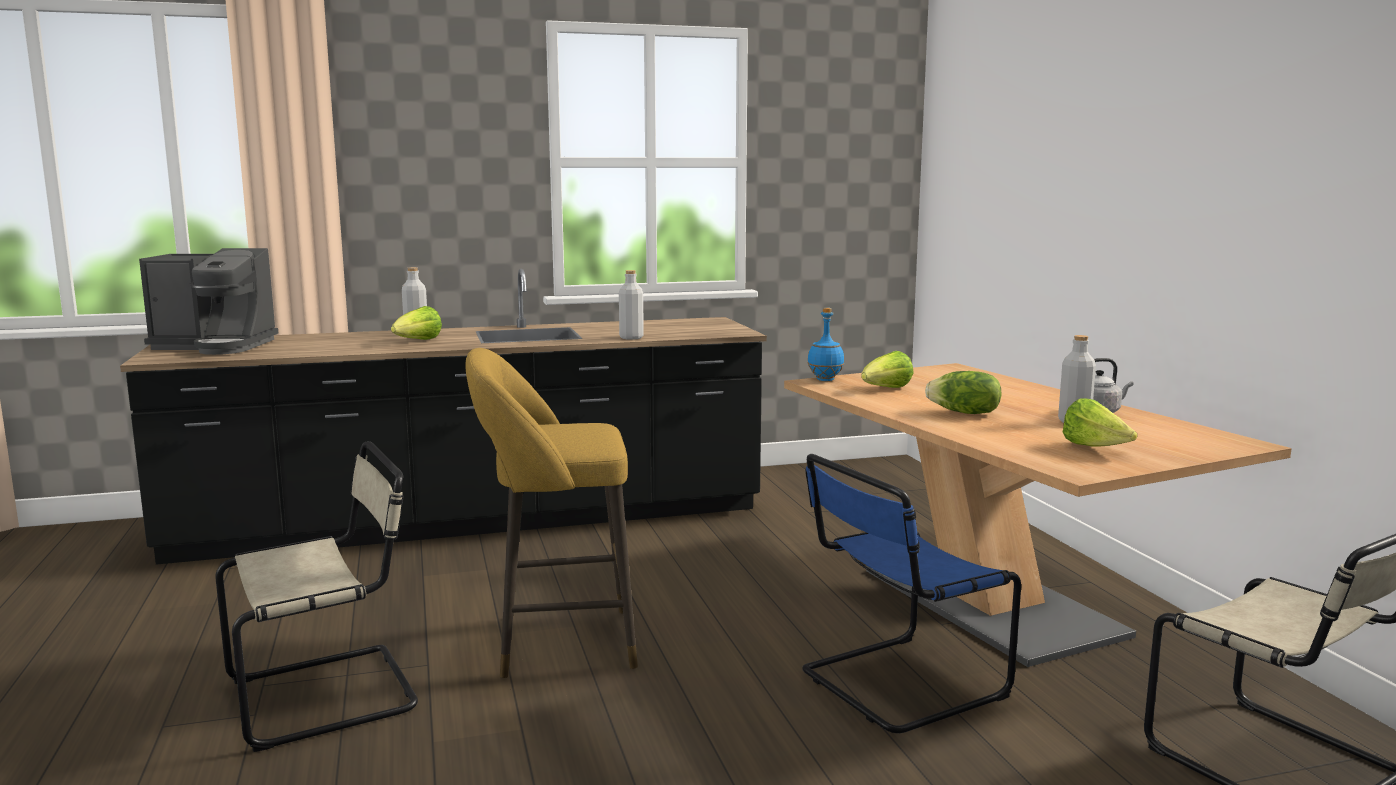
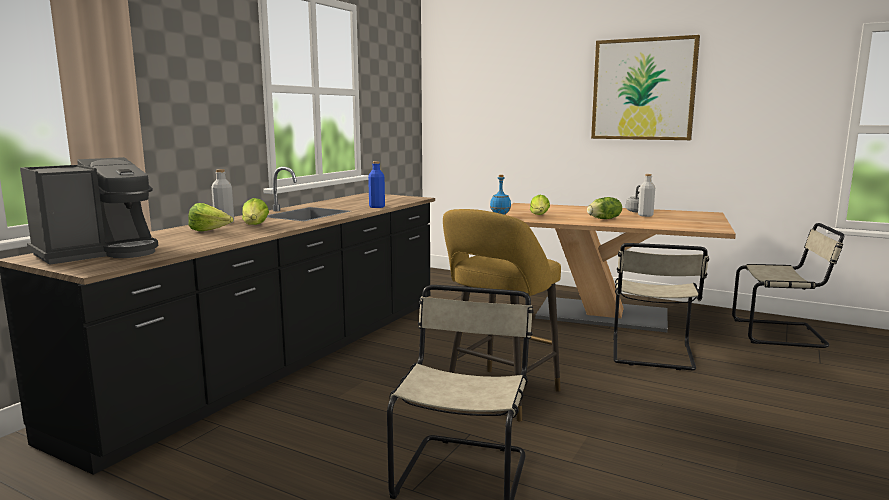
camera: 45 degrees left, 0 degrees up
grey bottle [619,270,644,340] -> blue bottle [368,161,385,208]
blue chair [802,454,1021,733] -> beige chair [613,243,709,370]
lettuce [1063,398,1137,447] -> lettuce moved to [188,203,233,231]
none -> picture [591,35,700,140]

